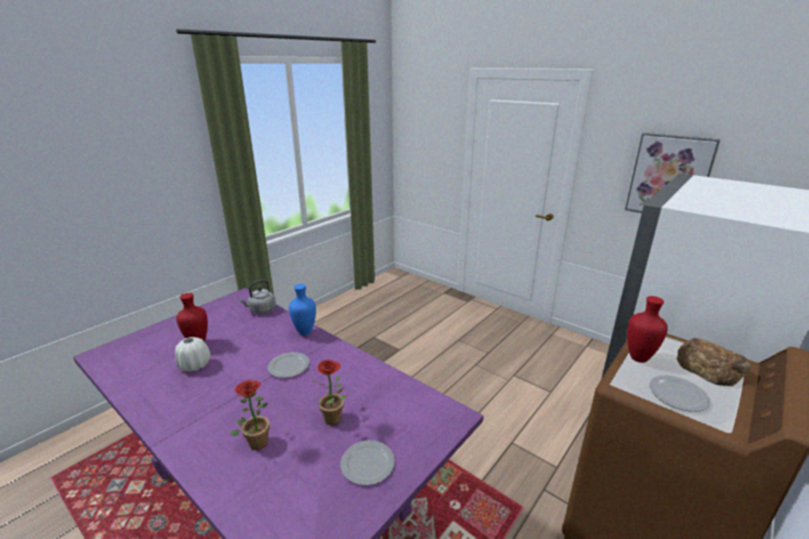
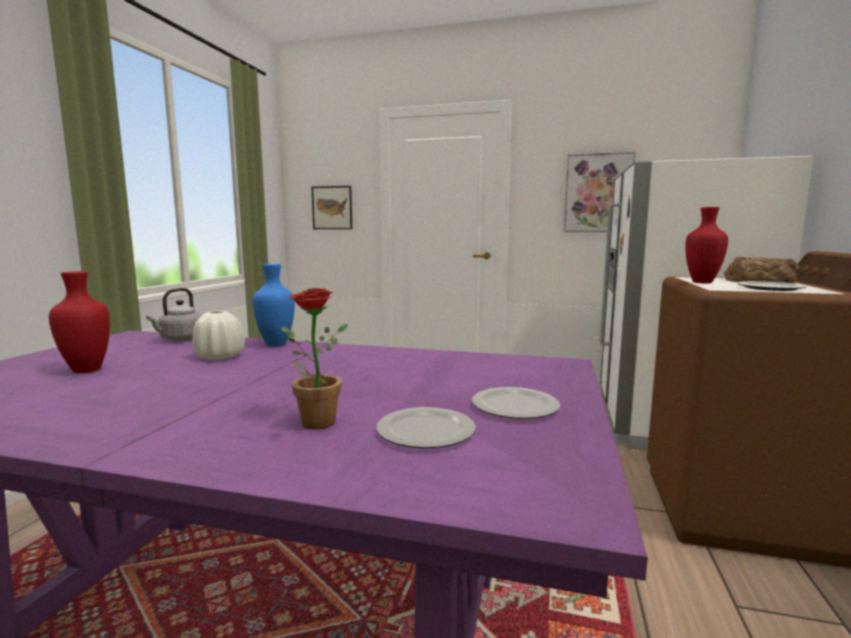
camera: 25 degrees left, 15 degrees down
white vase [175,337,211,372] -> white vase moved to [192,311,245,360]
plate [267,352,310,378] -> plate moved to [377,407,476,448]
potted plant [312,360,347,425] -> none
none -> picture [311,186,352,229]

